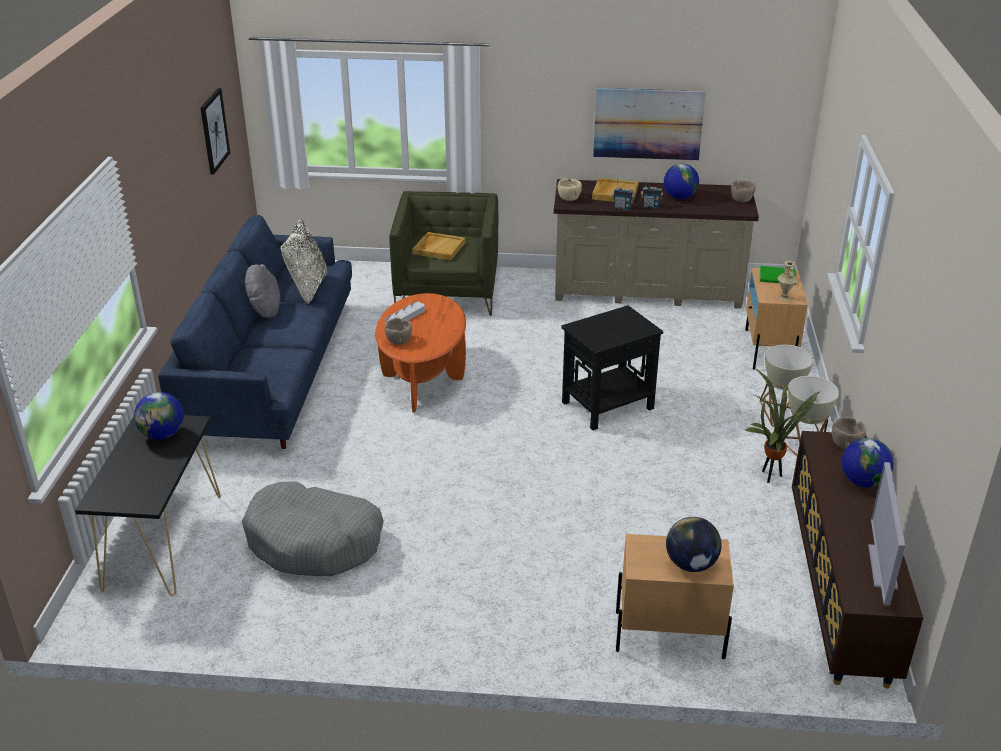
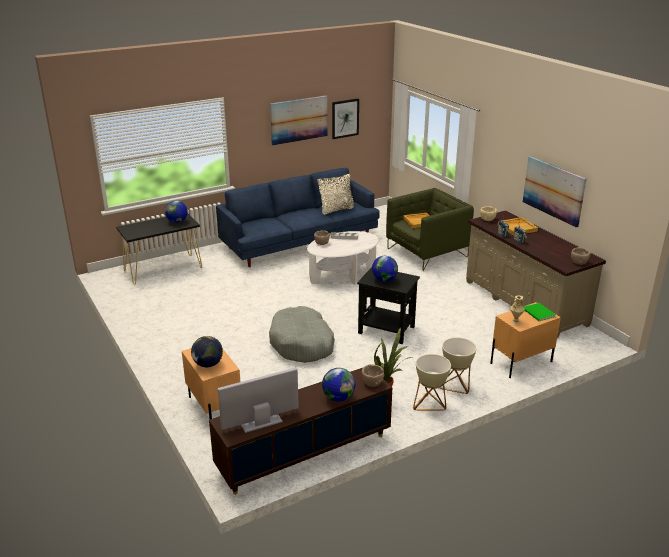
camera: 55 degrees right, 5 degrees down
grey dog bed [242,482,384,576] -> grey dog bed moved to [269,306,335,363]
grey pillow [245,264,280,318] -> none
orange coffee table [375,293,466,412] -> white coffee table [307,231,379,285]
globe [664,164,699,199] -> globe moved to [372,256,398,282]
none -> picture [270,96,327,145]

